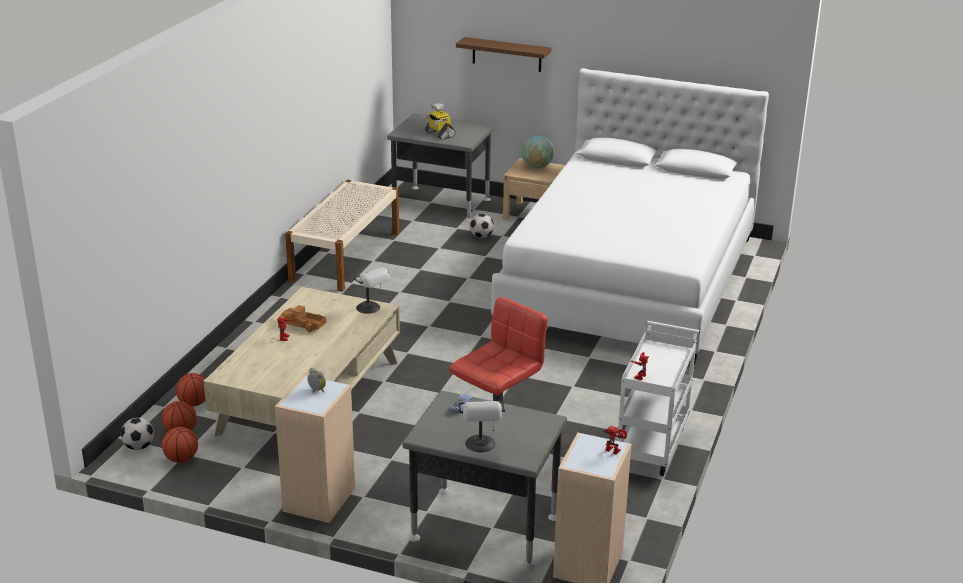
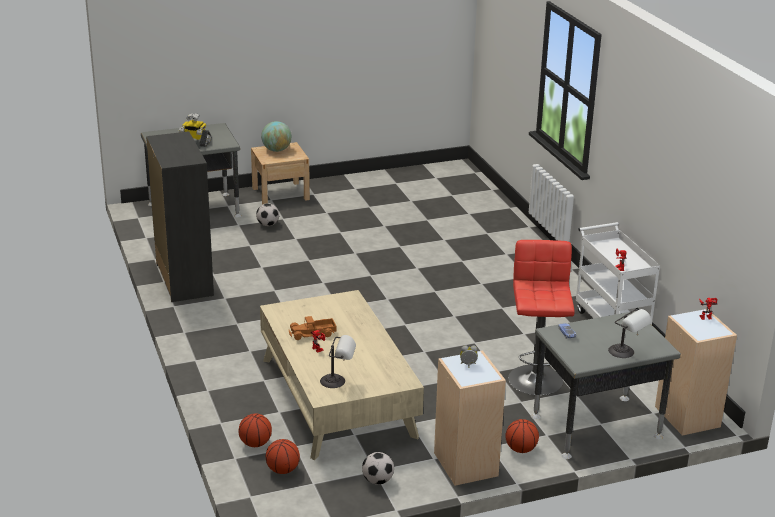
camera: 40 degrees left, 0 degrees up
football [121,418,154,450] -> football moved to [362,452,394,485]
basketball [162,427,198,463] -> basketball moved to [505,419,539,453]
beige bench [285,180,399,292] -> black dresser [146,131,214,302]
table lamp [353,267,390,314] -> table lamp moved to [320,335,356,388]
brown shelf [456,37,551,72] -> none
white bed [491,68,769,365] -> none

